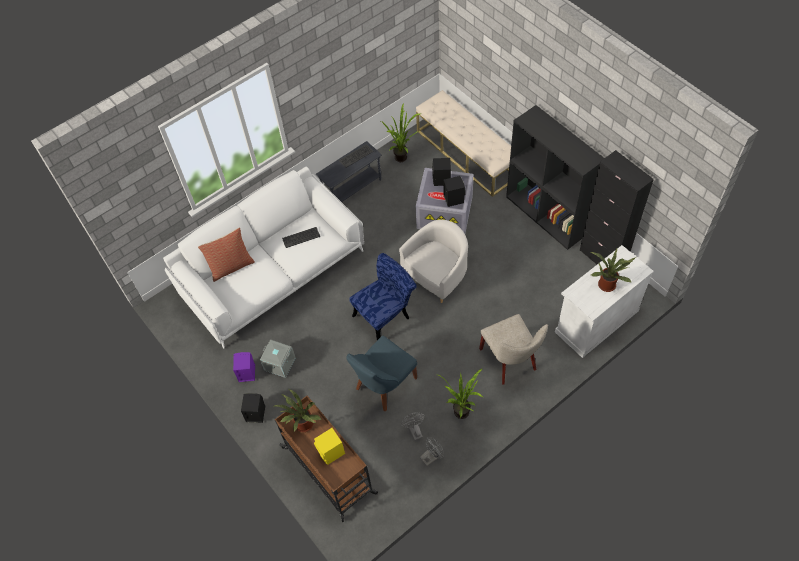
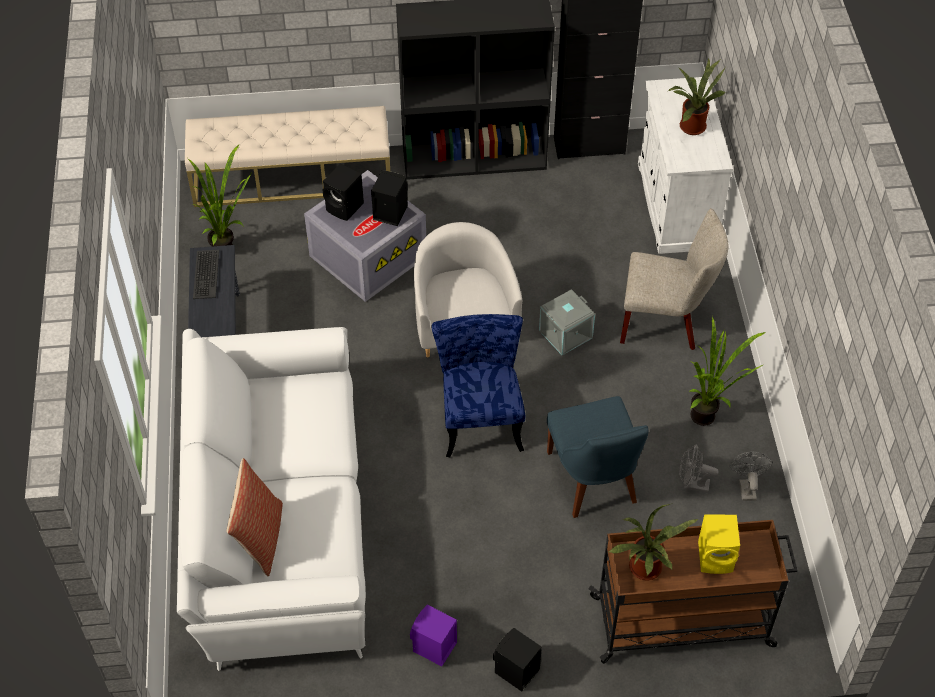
camera: 60 degrees left, 5 degrees down
grey storage box [260,339,296,378] -> grey storage box moved to [539,289,595,355]
keyboard [282,227,320,248] -> none

